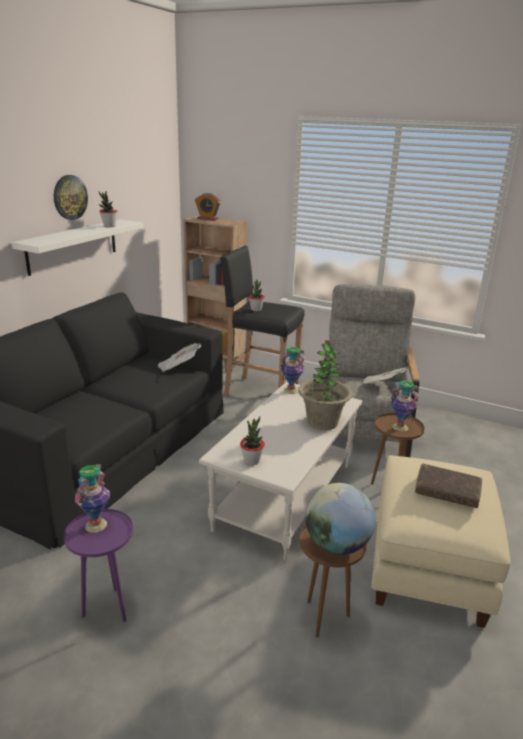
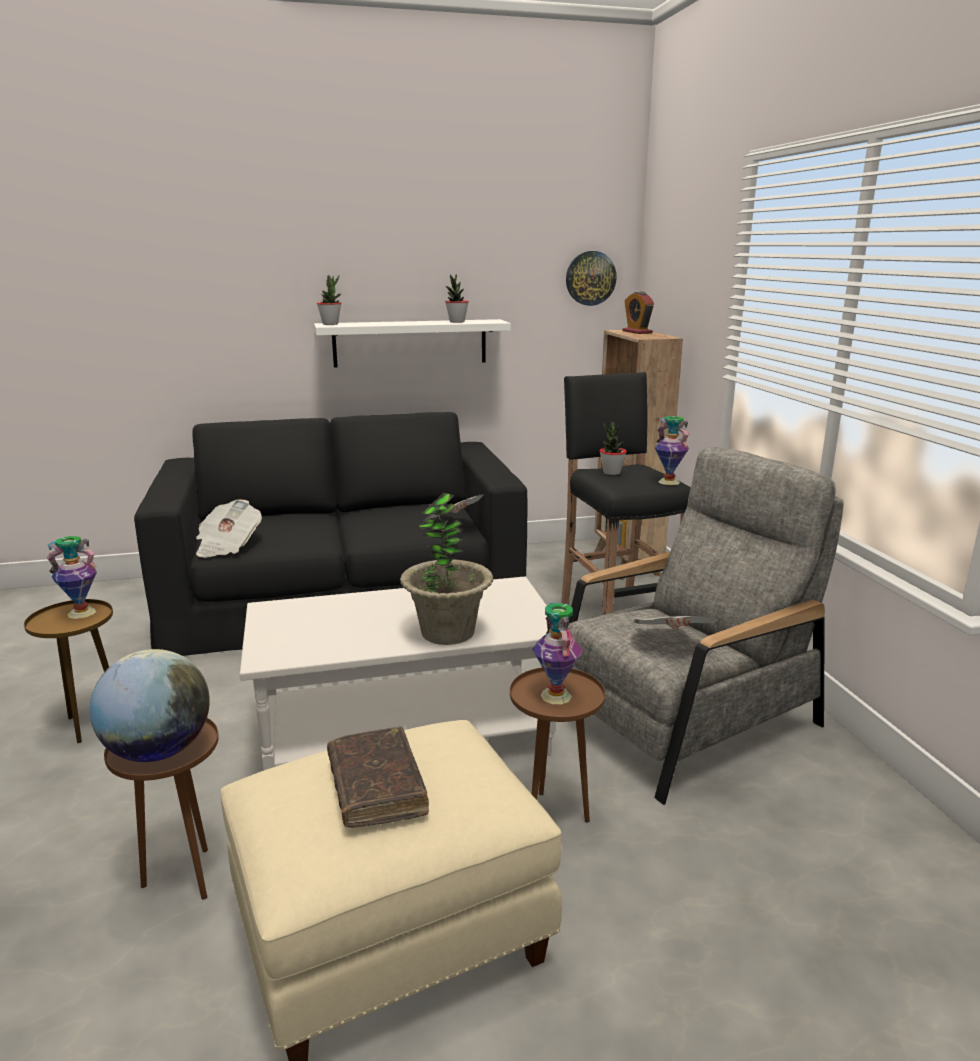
camera: 50 degrees right, 5 degrees down
wall clock [54,175,88,220] -> wall clock moved to [566,251,617,306]
purple side table [64,509,133,622] -> brown side table [24,599,113,743]
potted plant [240,416,265,465] -> potted plant moved to [317,275,341,325]
vase [280,347,306,394] -> vase moved to [655,416,689,485]
none -> newspaper [196,499,262,558]

